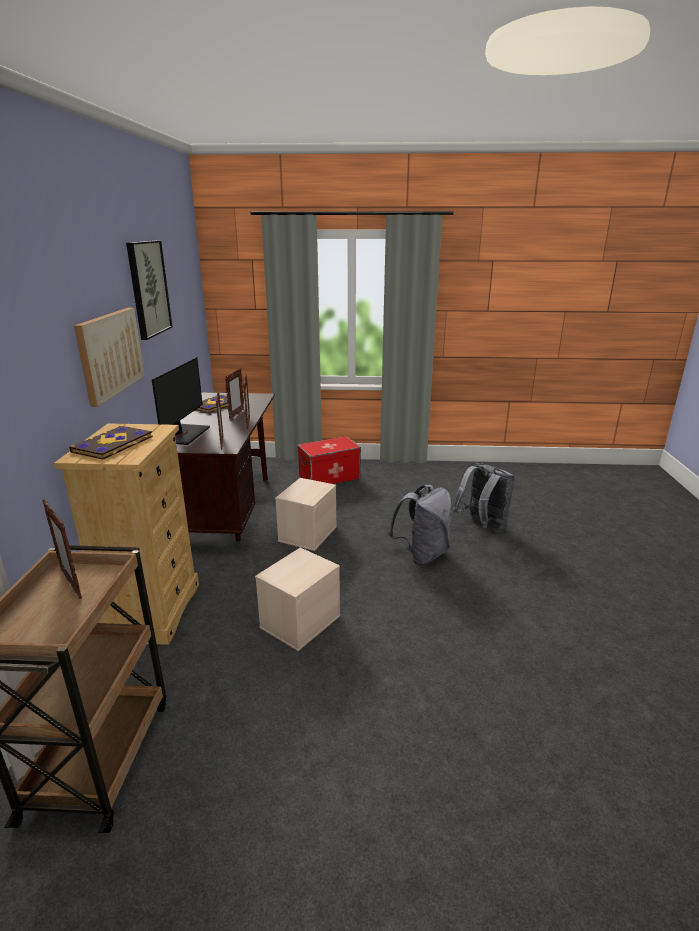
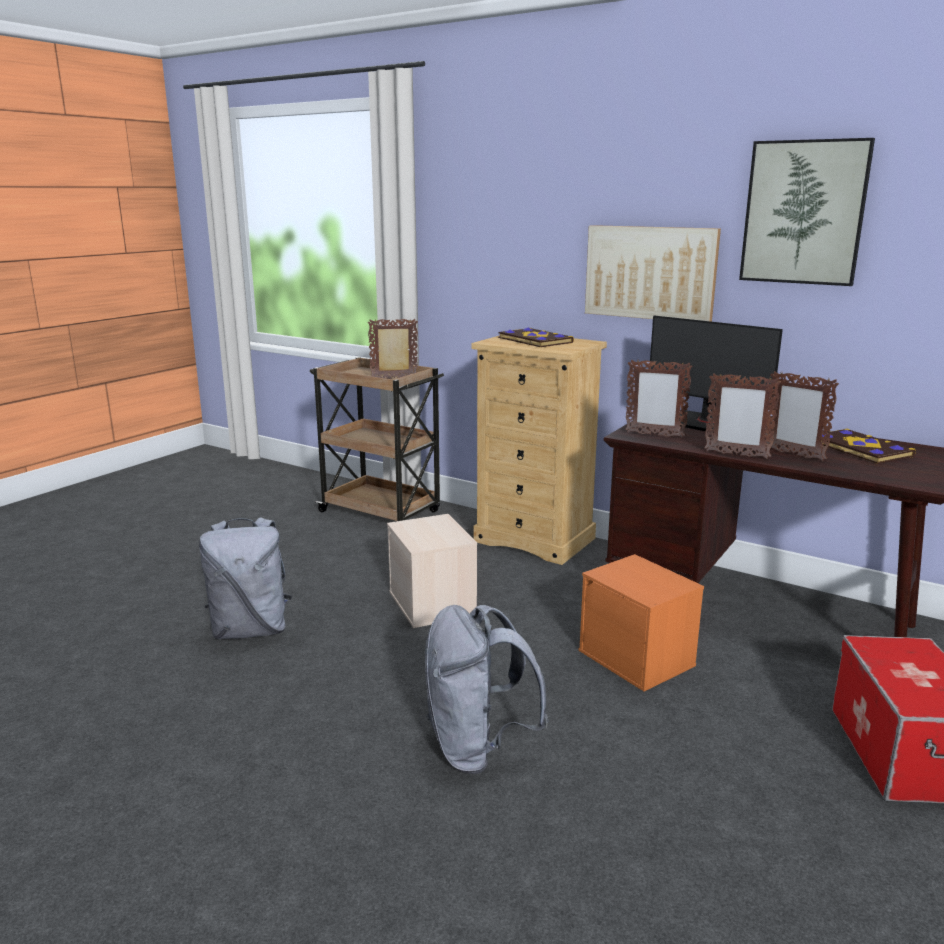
camera: 120 degrees right, 5 degrees down
beige storage box [275,478,337,551] -> orange storage box [579,554,704,691]
grey backpack [453,463,515,532] -> grey backpack moved to [199,517,292,639]

